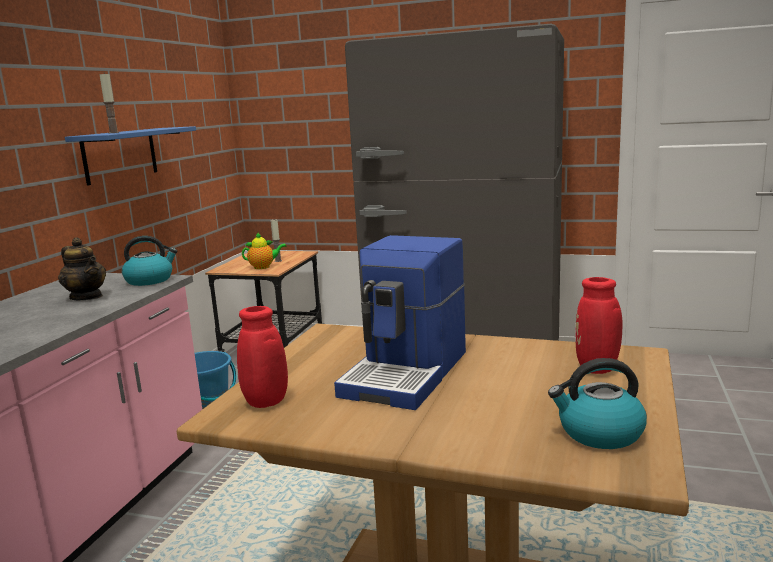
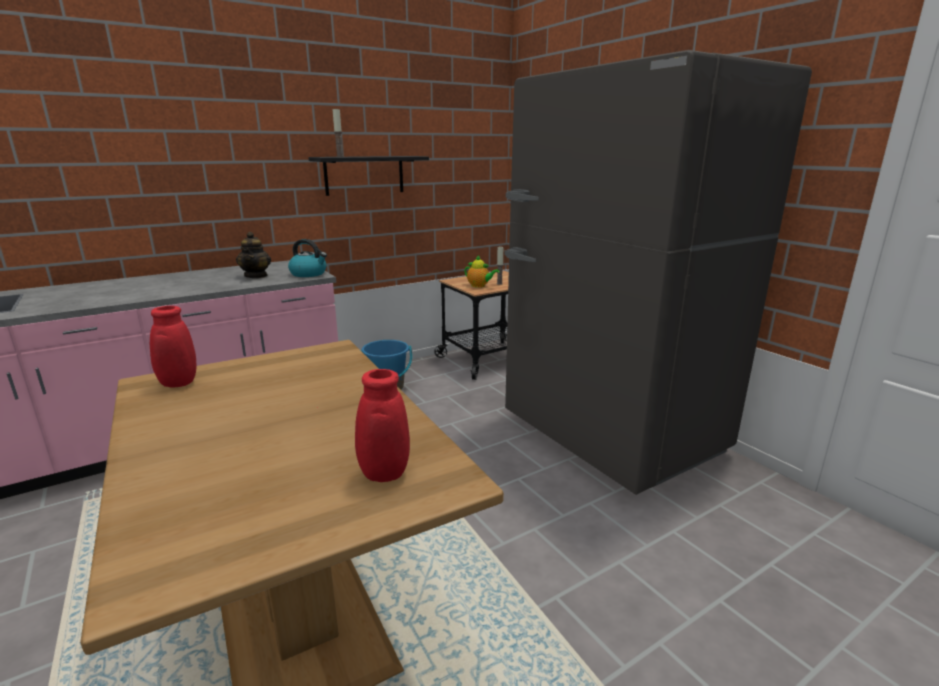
camera: 40 degrees right, 5 degrees up
blue shelf [65,126,196,186] -> black shelf [308,156,429,196]
coffee machine [334,235,466,410] -> none
kettle [548,358,647,449] -> none

